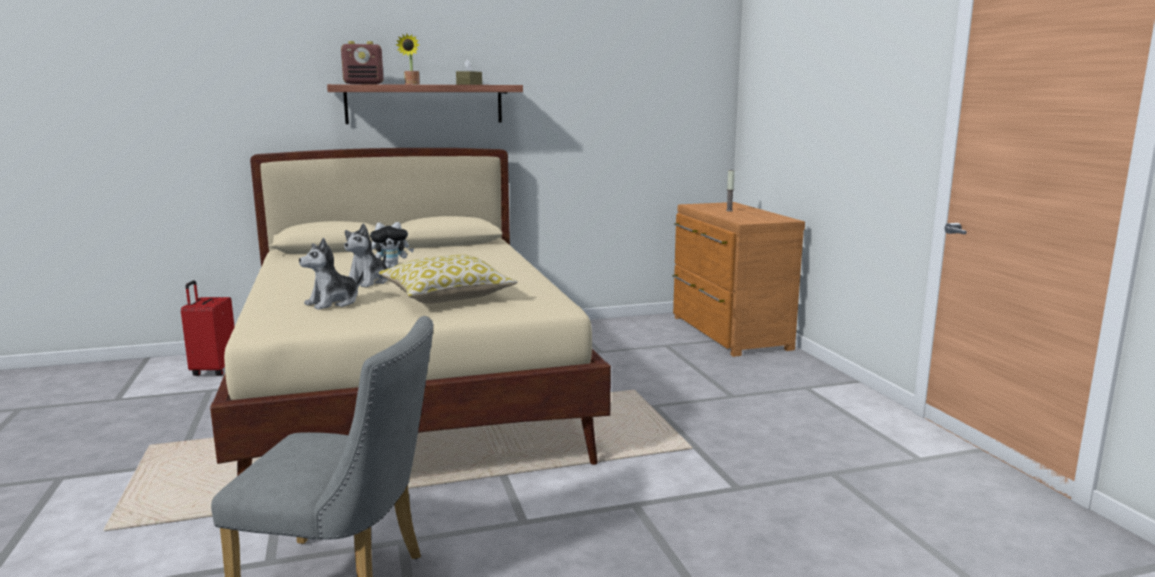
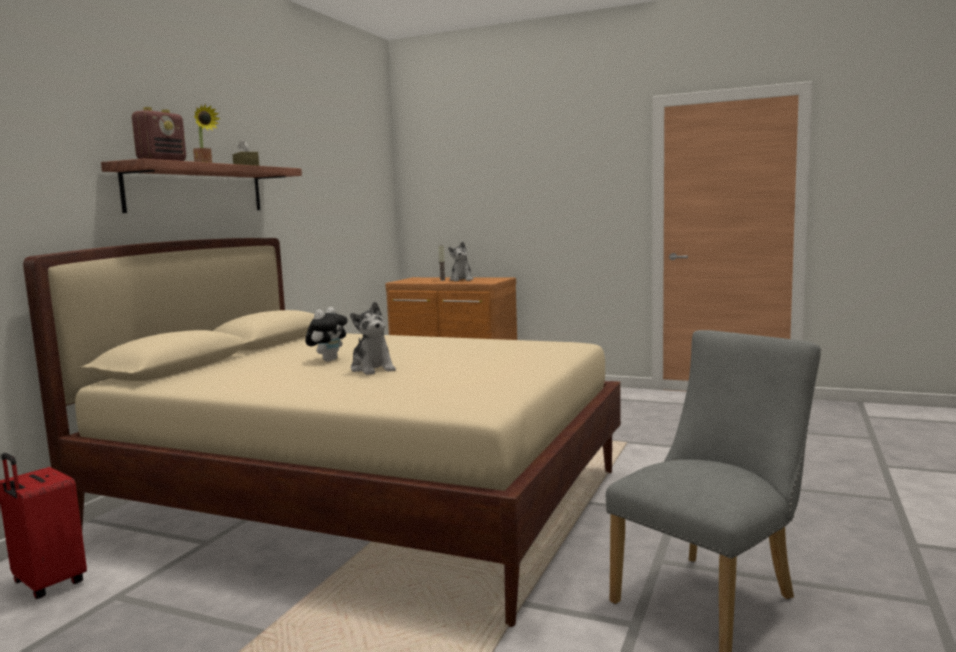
camera: 50 degrees left, 5 degrees down
plush toy [299,238,364,310] -> plush toy moved to [448,242,474,282]
pillow [378,254,518,304] -> none

